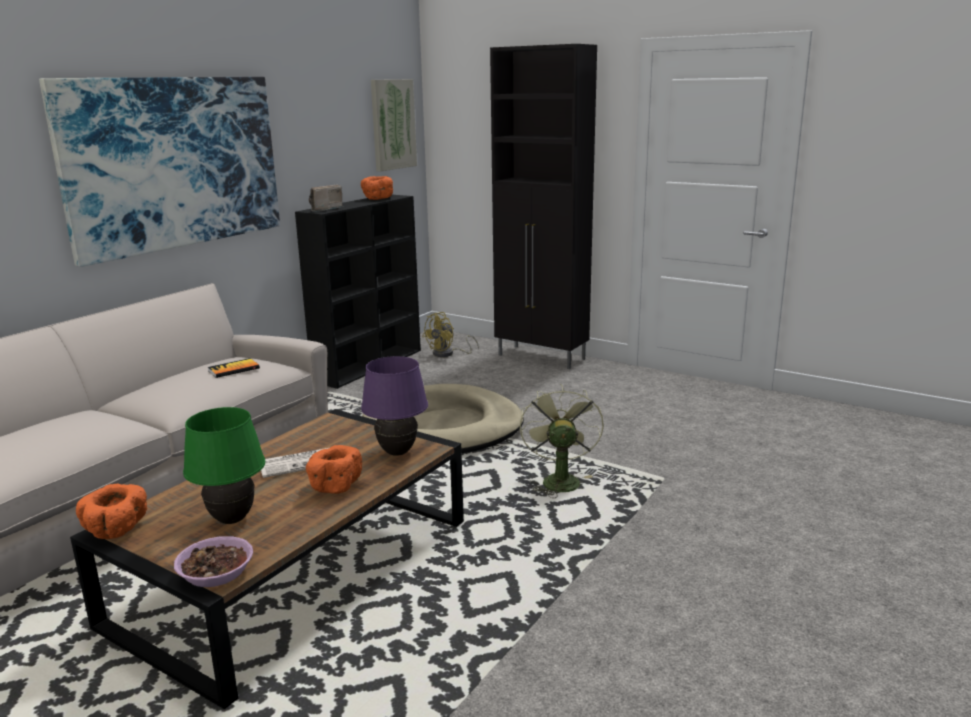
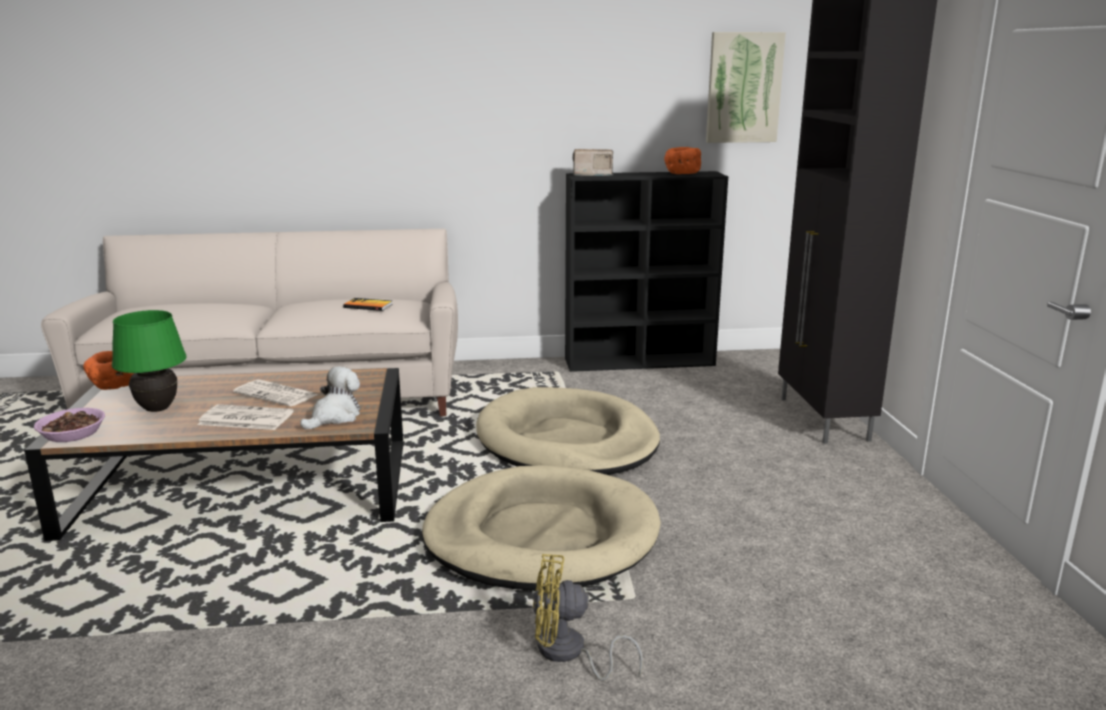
camera: 50 degrees right, 0 degrees up
picture [39,77,280,267] -> none
orange bowl [306,445,362,494] -> newspaper [197,404,294,430]
purple table lamp [361,356,428,456] -> plush toy [300,366,360,430]
yellow fan [422,312,479,357] -> yellow fan moved to [533,554,643,681]
green fan [520,384,604,498] -> beige dog bed [422,465,661,591]

